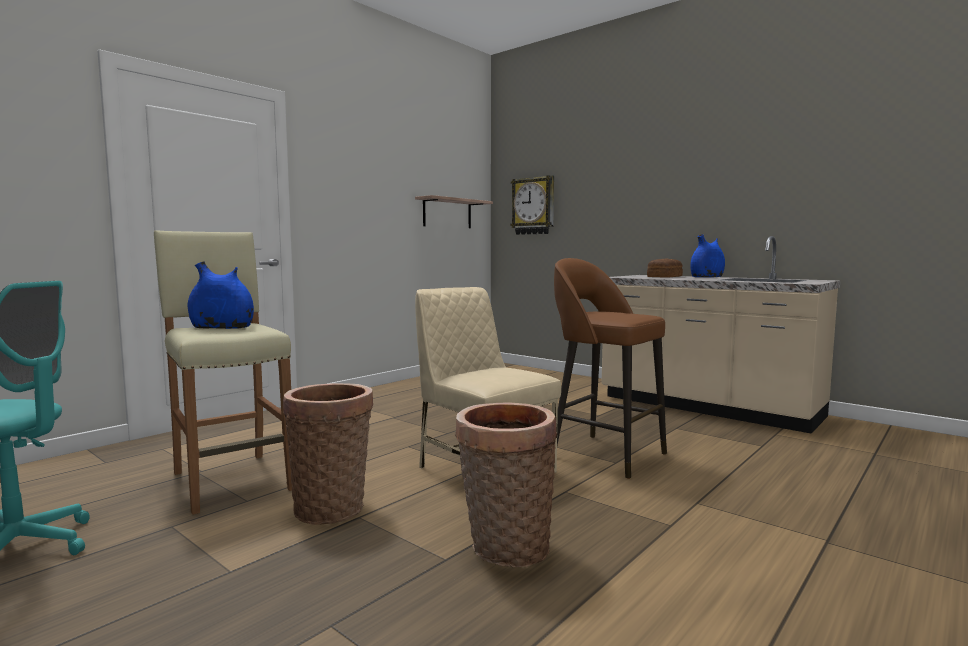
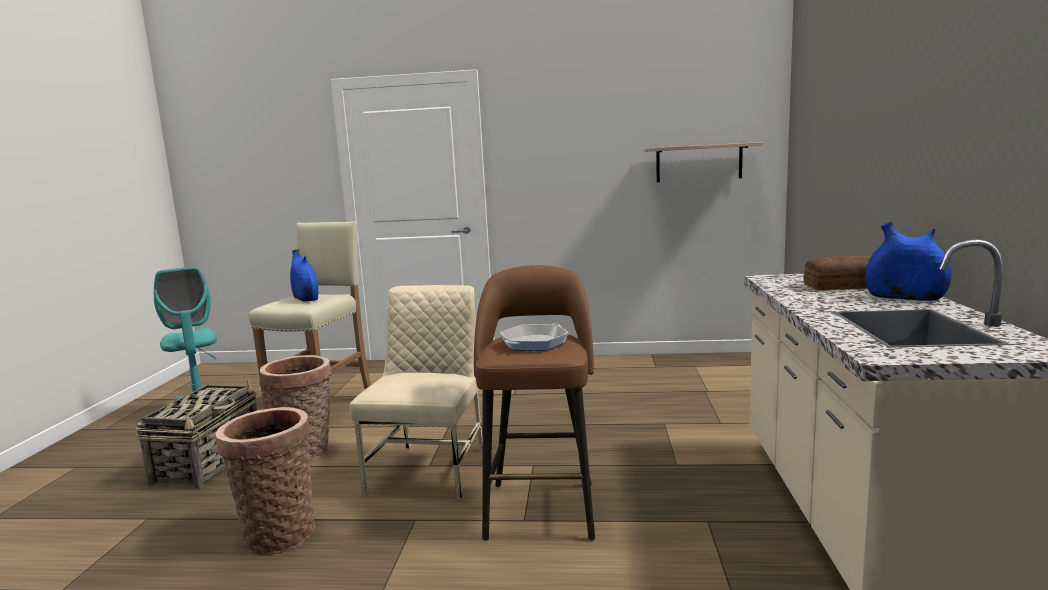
camera: 55 degrees right, 5 degrees up
wall clock [510,175,554,235] -> none
none -> basket [136,379,258,489]
none -> frying pan [500,324,569,351]

